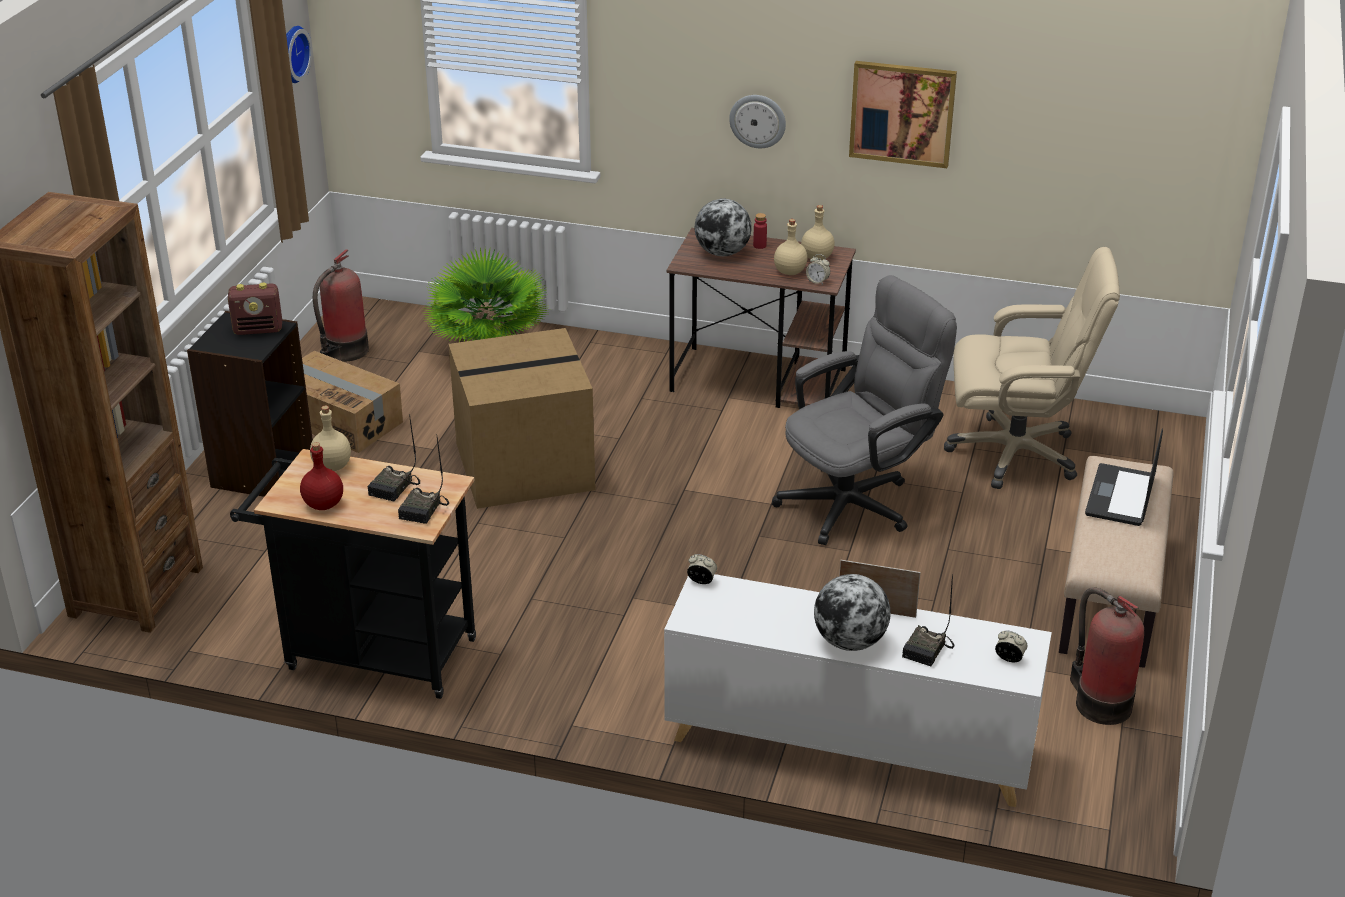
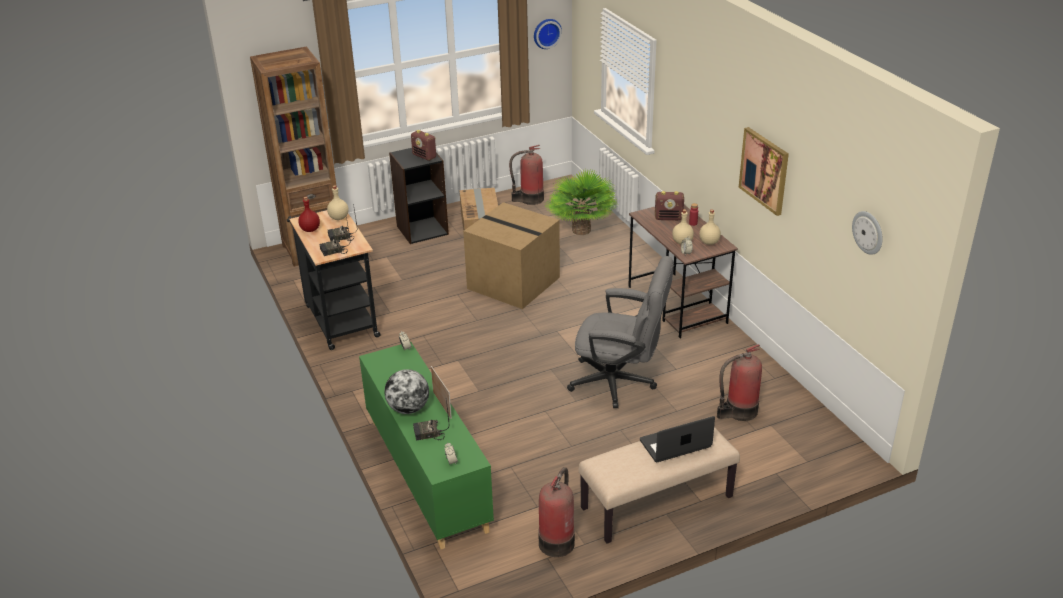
camera: 50 degrees right, 0 degrees up
white cabinet [664,574,1052,807] -> green cabinet [359,342,494,549]
globe [695,199,752,256] -> radio [655,191,684,220]
wall clock [729,95,786,148] -> wall clock moved to [852,211,883,255]
beige office chair [944,247,1120,489] -> fire extinguisher [717,344,762,421]

